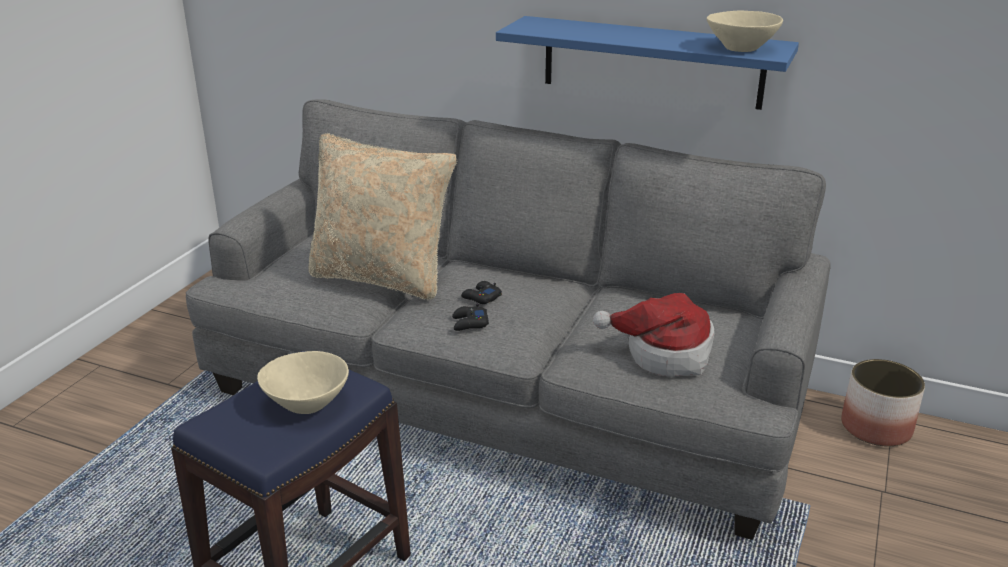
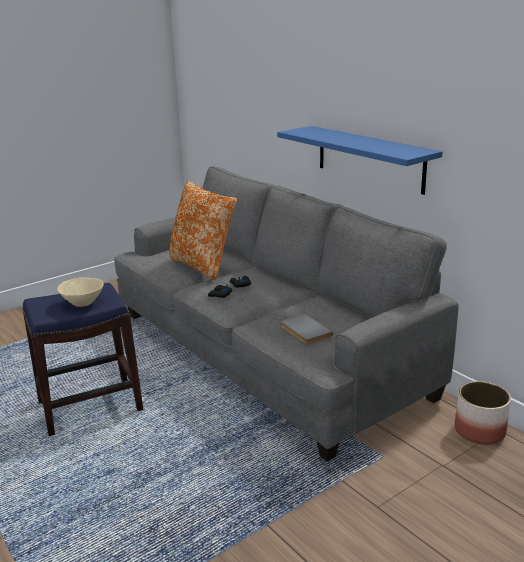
camera: 30 degrees right, 5 degrees down
beige pillow [308,132,457,300] -> orange pillow [169,181,237,280]
hat [593,293,715,376] -> grey book [281,314,333,345]
beige bowl [707,11,783,52] -> none

